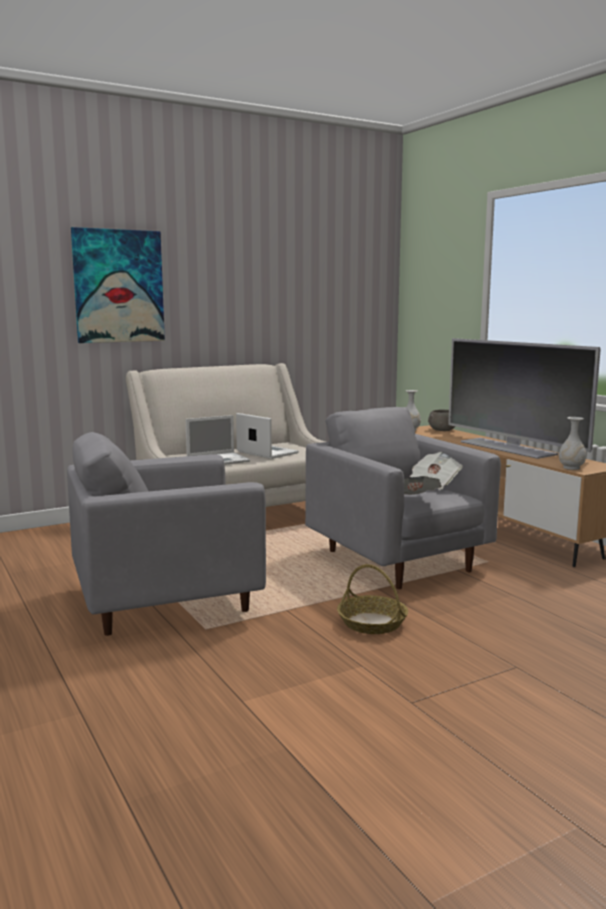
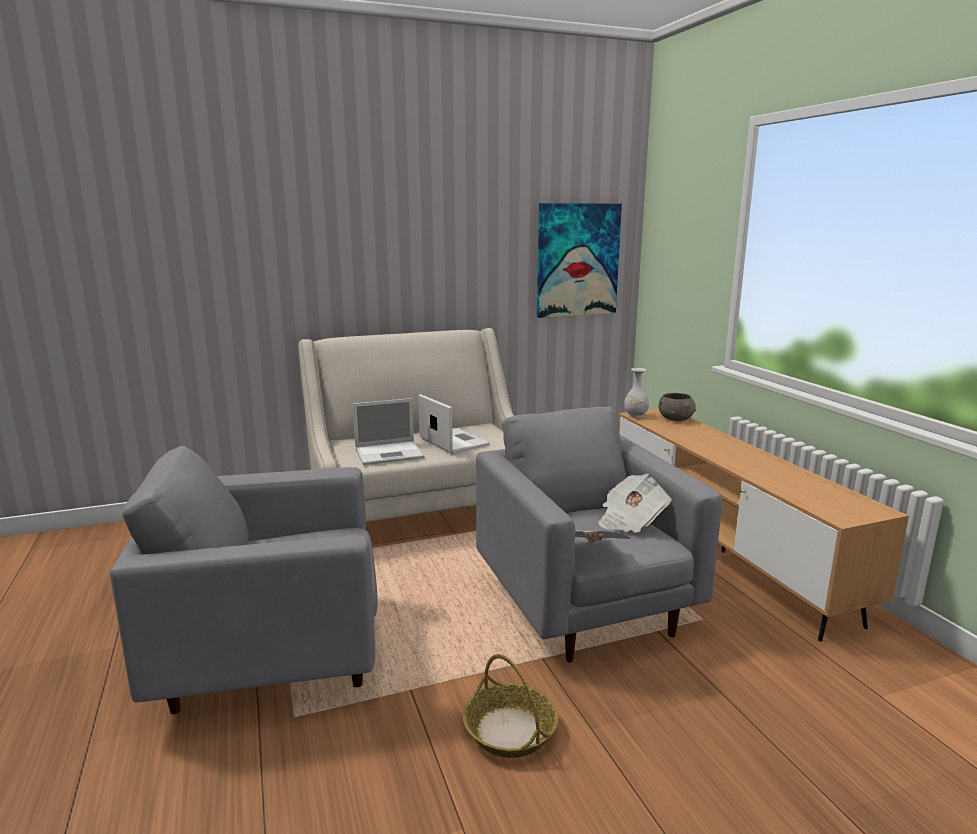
camera: 10 degrees right, 5 degrees up
picture [71,227,165,343] -> picture moved to [537,203,622,318]
television [448,338,601,459] -> none
white vase [559,417,586,470] -> none

